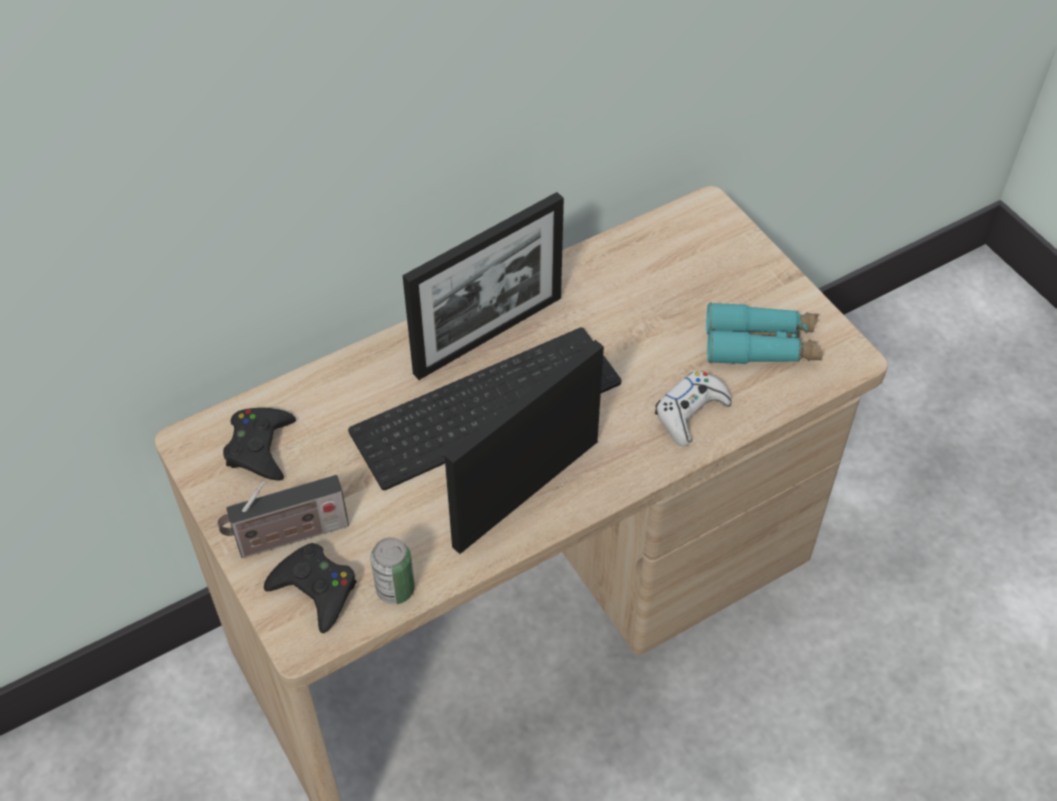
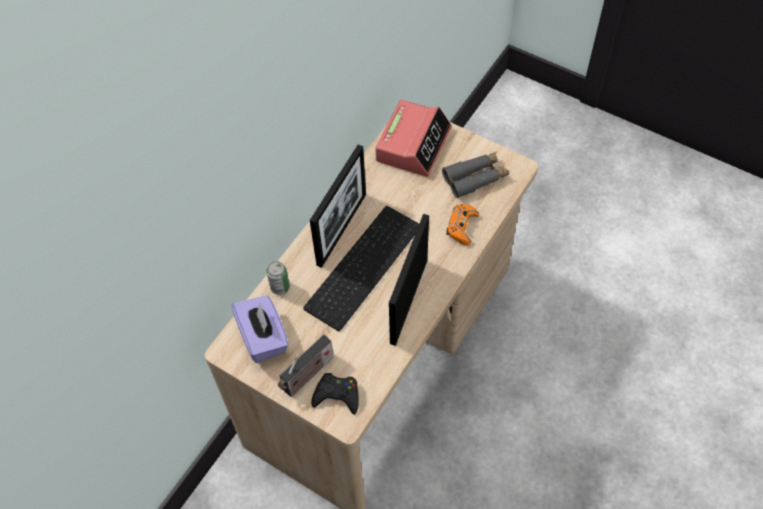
camera: 25 degrees left, 5 degrees up
black game controller [223,408,296,481] -> purple tissue box [232,296,289,363]
can [371,537,415,604] -> can moved to [267,261,290,295]
white game controller [655,371,732,446] -> orange game controller [447,204,479,246]
turquoise binoculars [706,302,823,364] -> grey binoculars [442,152,509,198]
none -> alarm clock [375,100,452,177]

